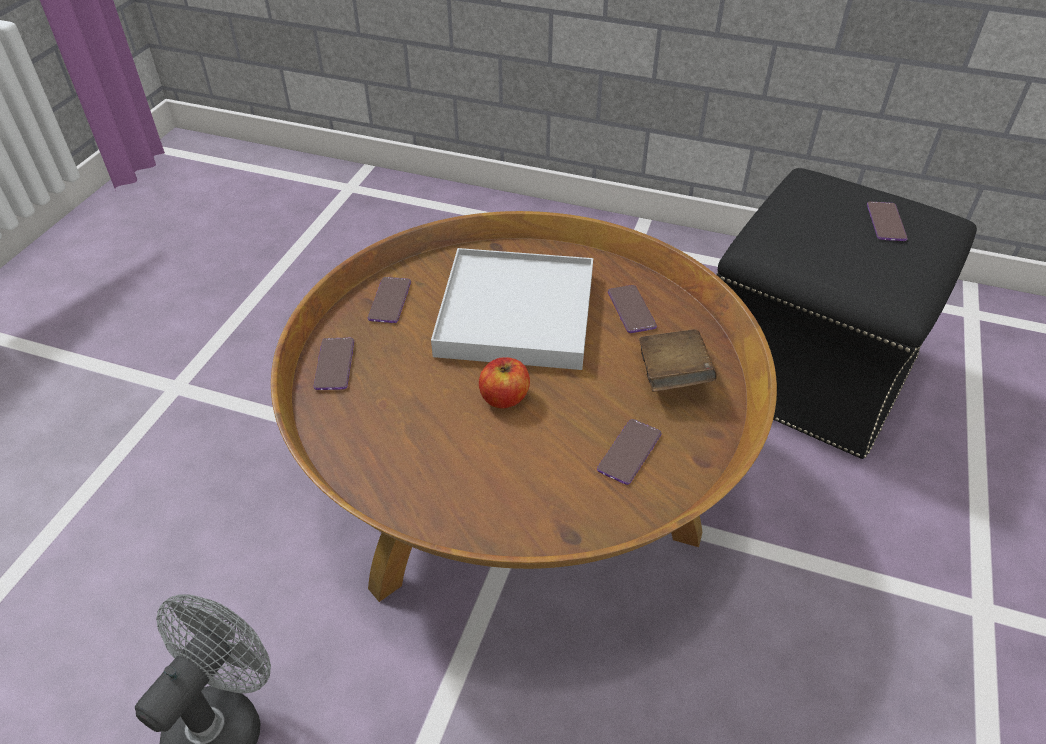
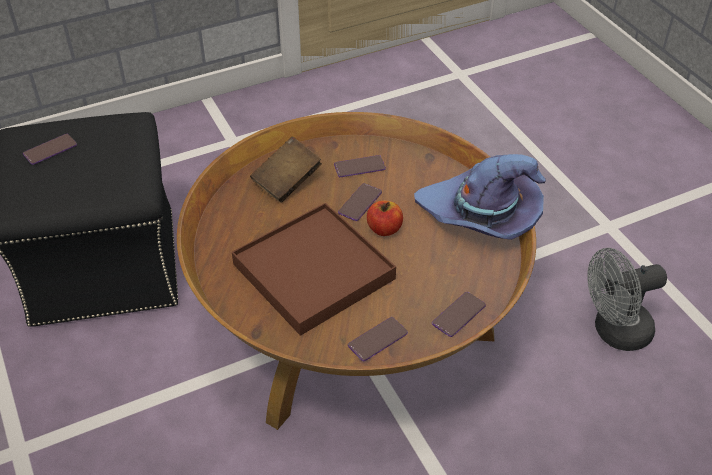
camera: 135 degrees left, 0 degrees up
white tray [431,248,593,370] -> brown tray [232,203,396,336]
phone [608,285,657,333] -> phone moved to [338,183,382,221]
none -> purple hat [414,154,546,240]

